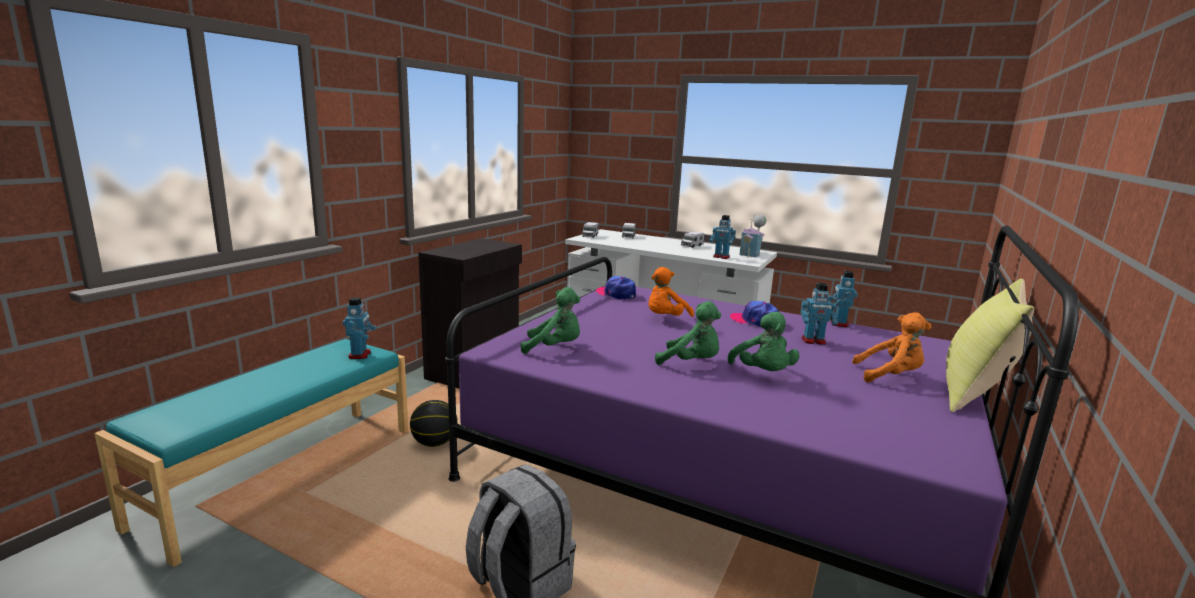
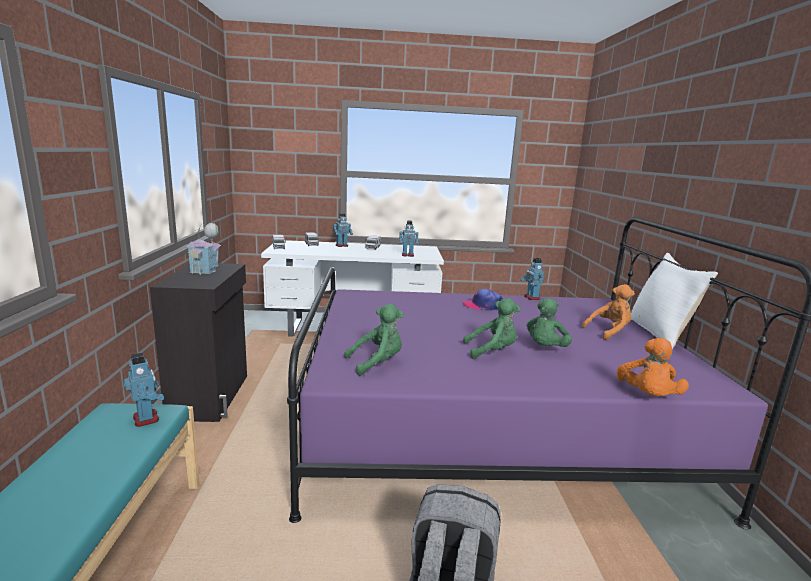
camera: 30 degrees left, 0 degrees up
basketball [410,400,458,447] -> none
cap [596,276,636,300] -> none
orange plush toy [648,267,694,317] -> orange plush toy moved to [617,338,689,396]
green plush toy [727,312,800,371] -> green plush toy turned 75 degrees clockwise [527,298,572,347]
toy house [740,215,766,258] -> toy house moved to [187,223,221,275]
toy robot [800,283,838,345] -> toy robot moved to [333,213,353,247]
yellow pillow [946,279,1034,412] -> white pillow [631,253,718,350]

